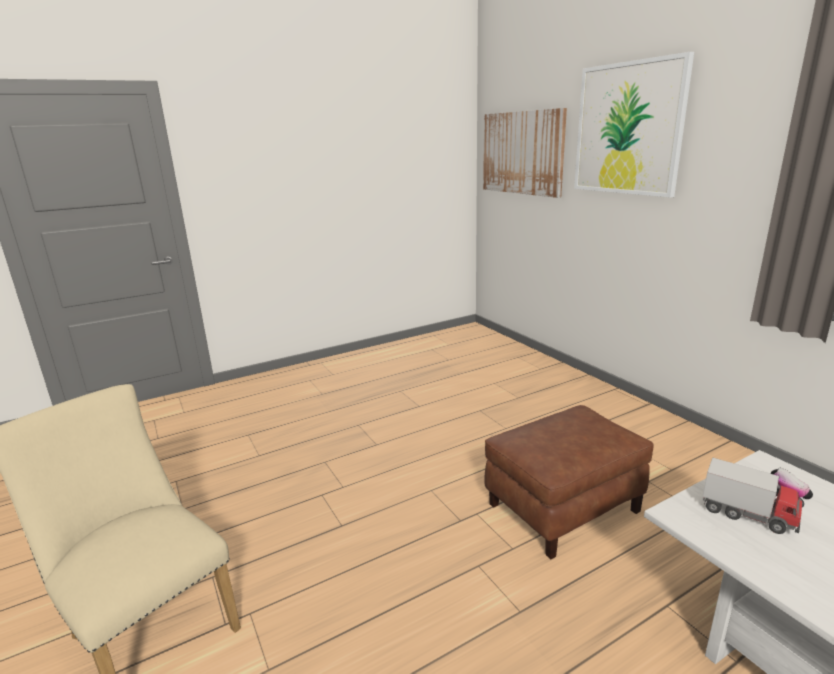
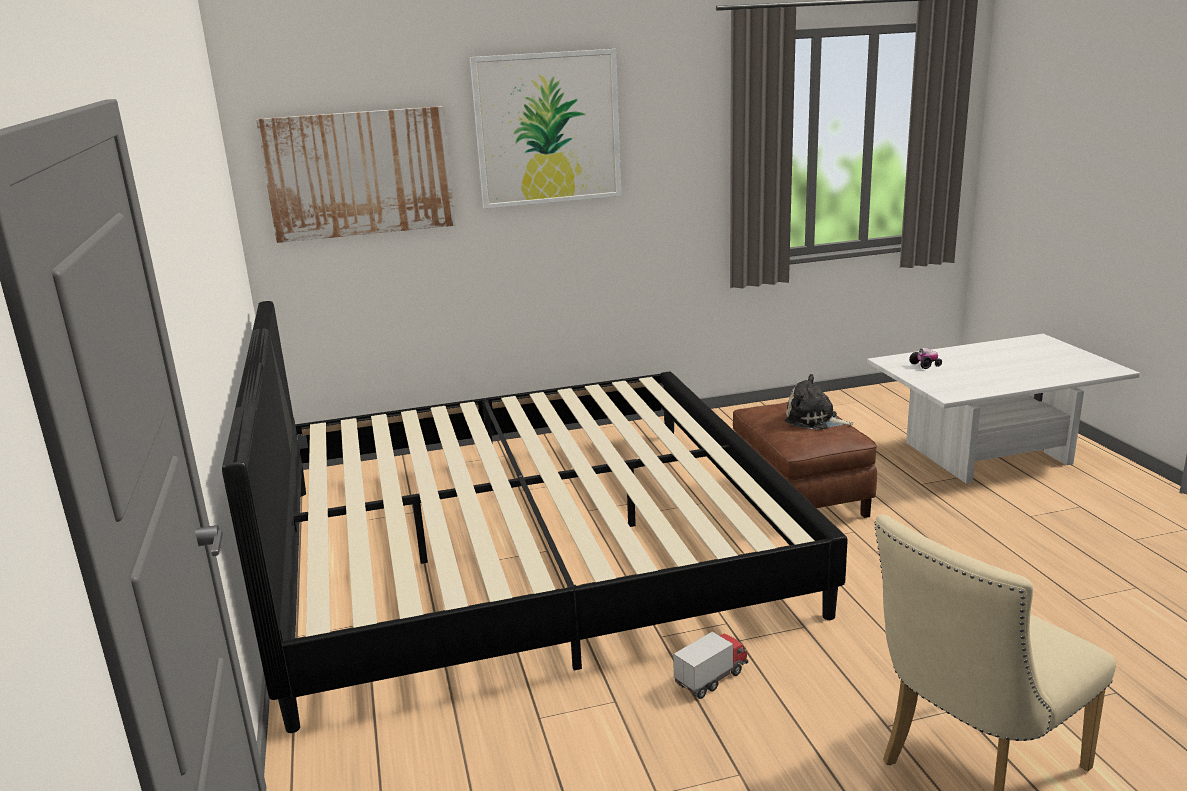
camera: 75 degrees left, 0 degrees up
toy truck [703,458,802,534] -> toy truck moved to [673,631,748,699]
none -> bed [222,301,848,733]
none -> plush toy [785,374,854,430]

